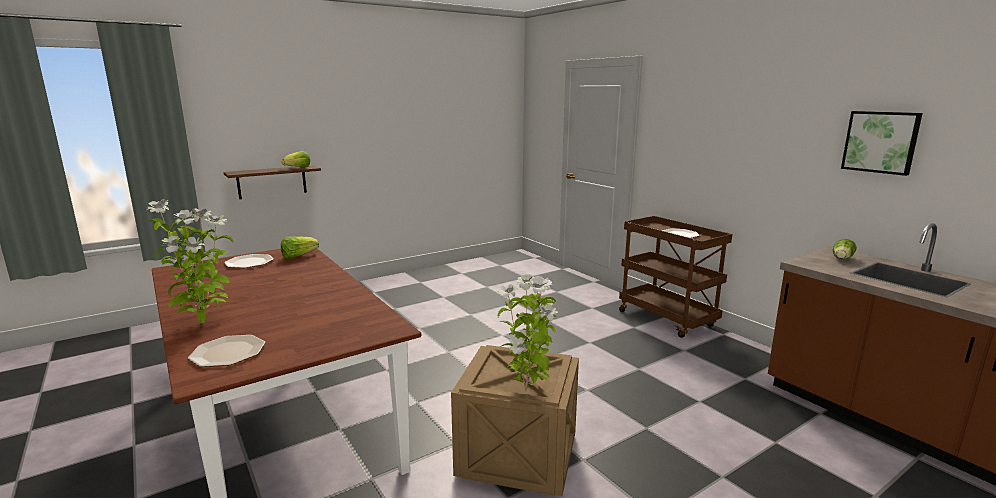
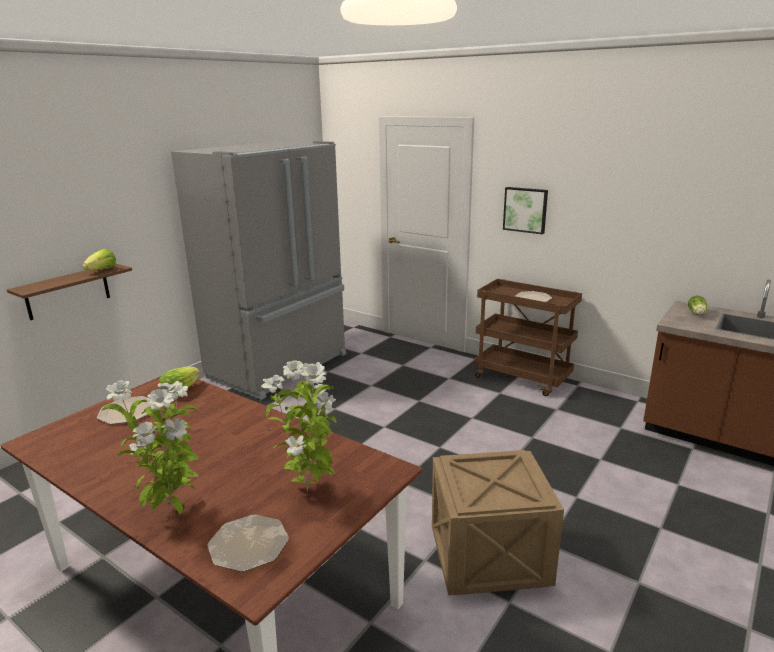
camera: 20 degrees left, 5 degrees up
potted plant [497,274,558,392] -> potted plant moved to [261,360,337,491]
picture [841,111,923,176] -> picture moved to [503,187,548,234]
none -> grey fridge [171,141,346,400]

